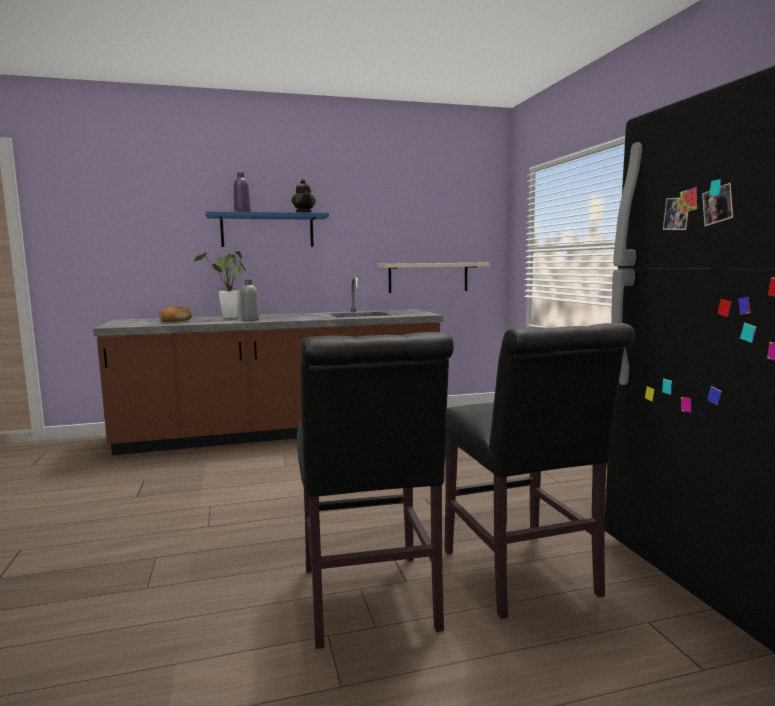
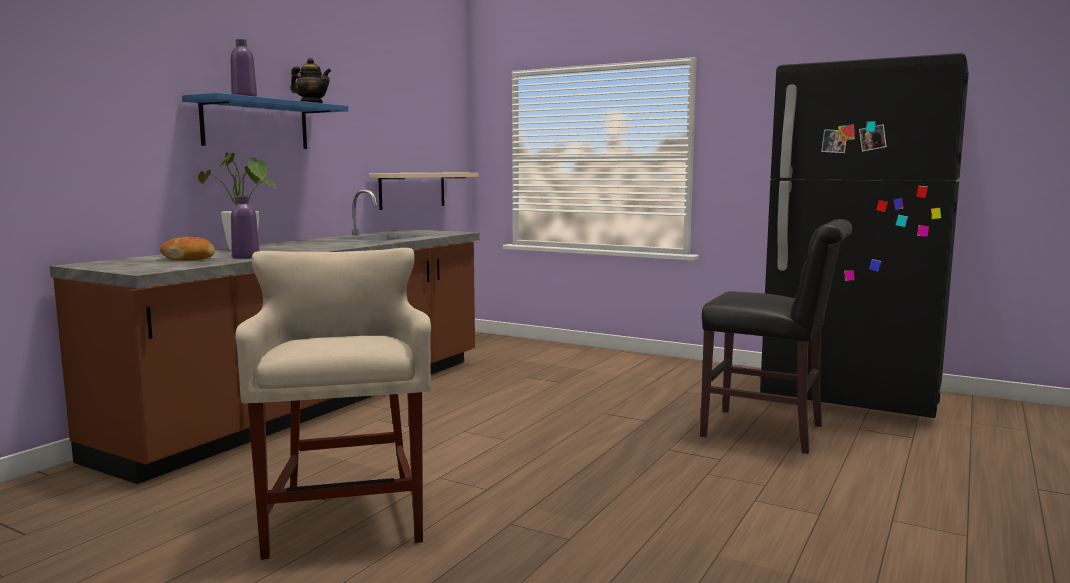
camera: 45 degrees left, 0 degrees up
grey bottle [241,279,259,321] -> none
black chair [297,332,454,649] -> none
none -> purple bottle [231,196,260,259]
none -> beige stool [235,248,431,560]

